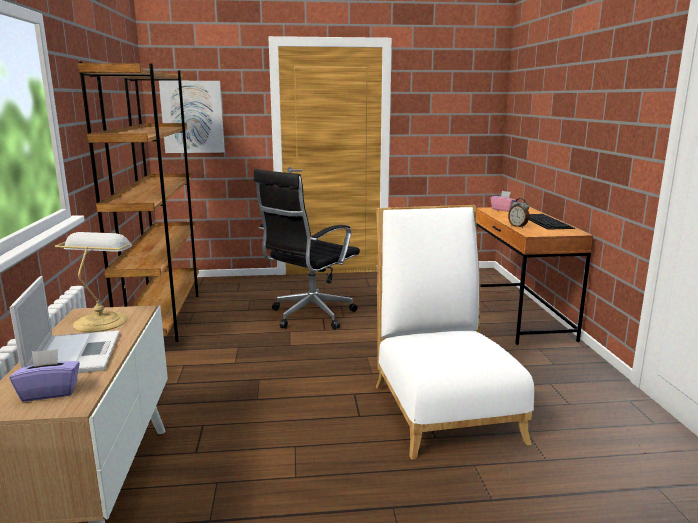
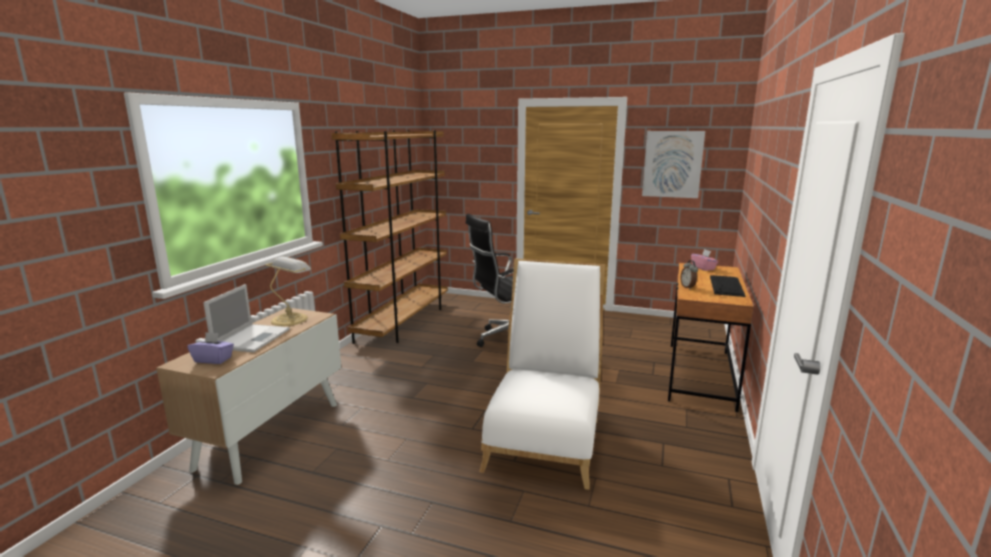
camera: 25 degrees right, 0 degrees up
picture [159,81,225,153] -> picture moved to [642,131,705,198]

